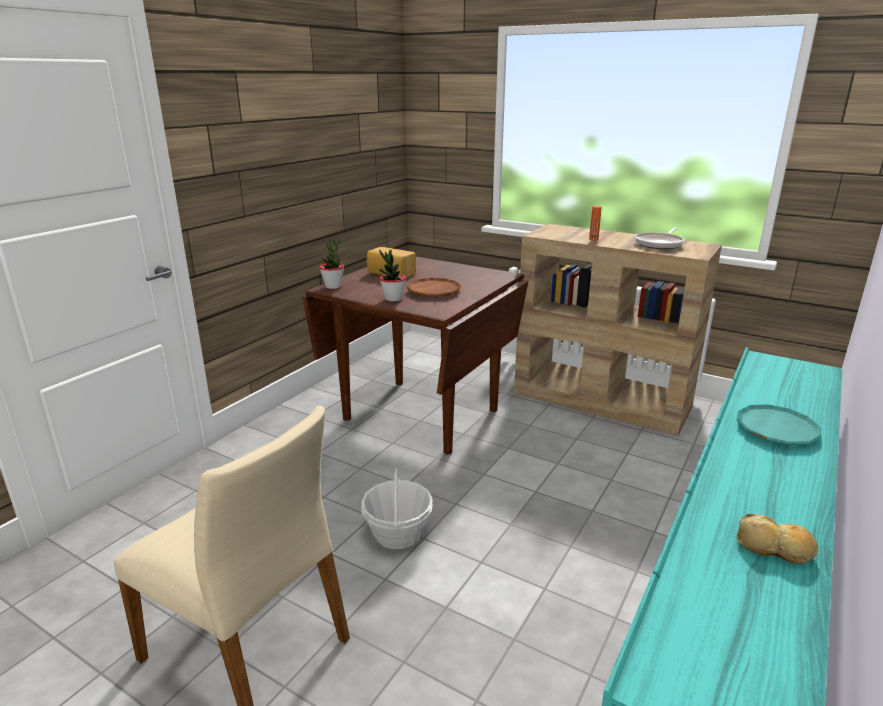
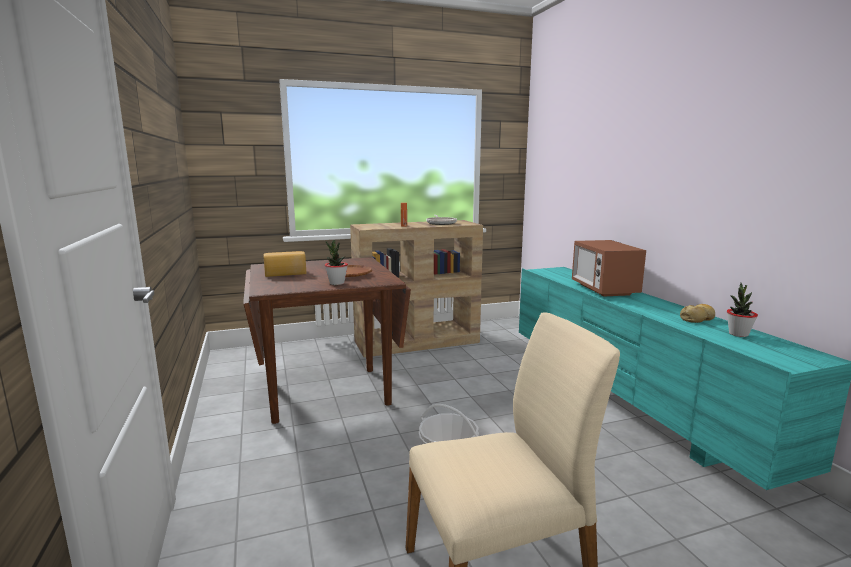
camera: 50 degrees left, 10 degrees down
potted plant [319,239,344,289] -> potted plant moved to [727,283,758,337]
turquoise plate [737,405,821,445] -> microwave [572,240,646,296]

